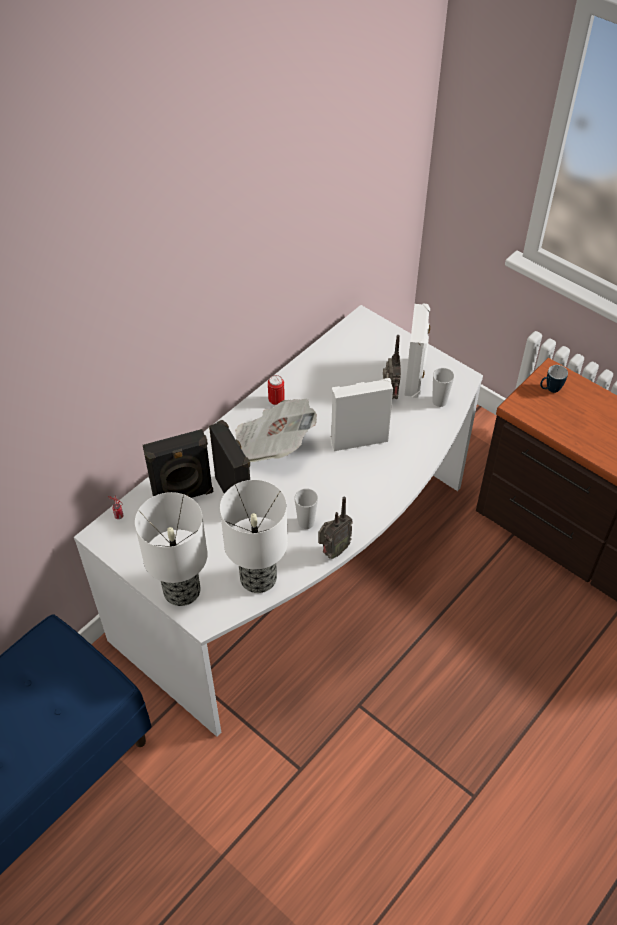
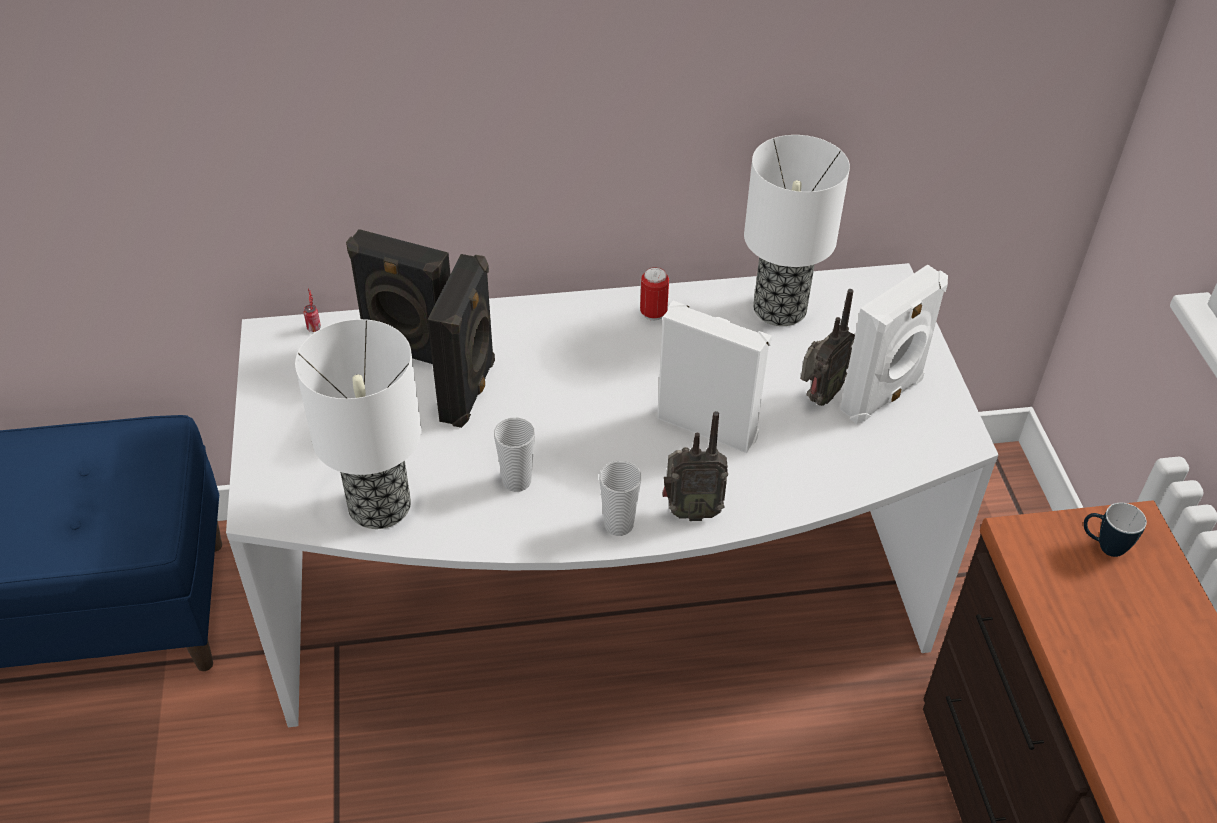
camera: 40 degrees right, 5 degrees down
table lamp [135,492,208,606] -> table lamp moved to [744,135,850,326]
newspaper [235,399,317,462] -> none
radio [318,496,353,559] -> radio moved to [662,411,728,521]
cup [432,368,454,407] -> cup moved to [599,461,641,536]

